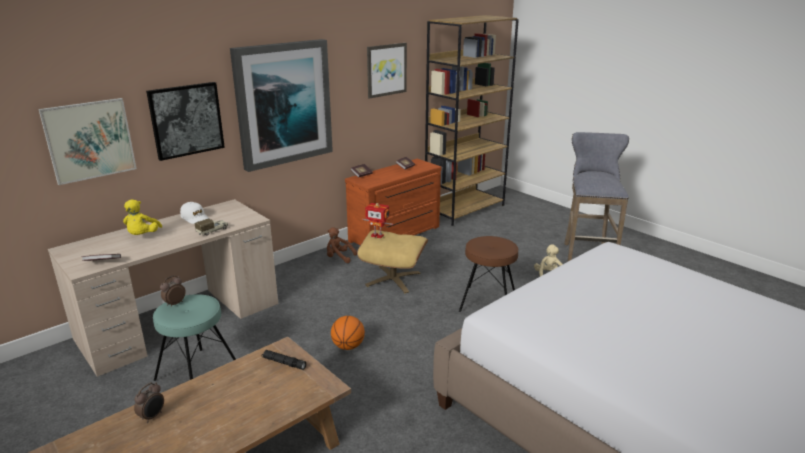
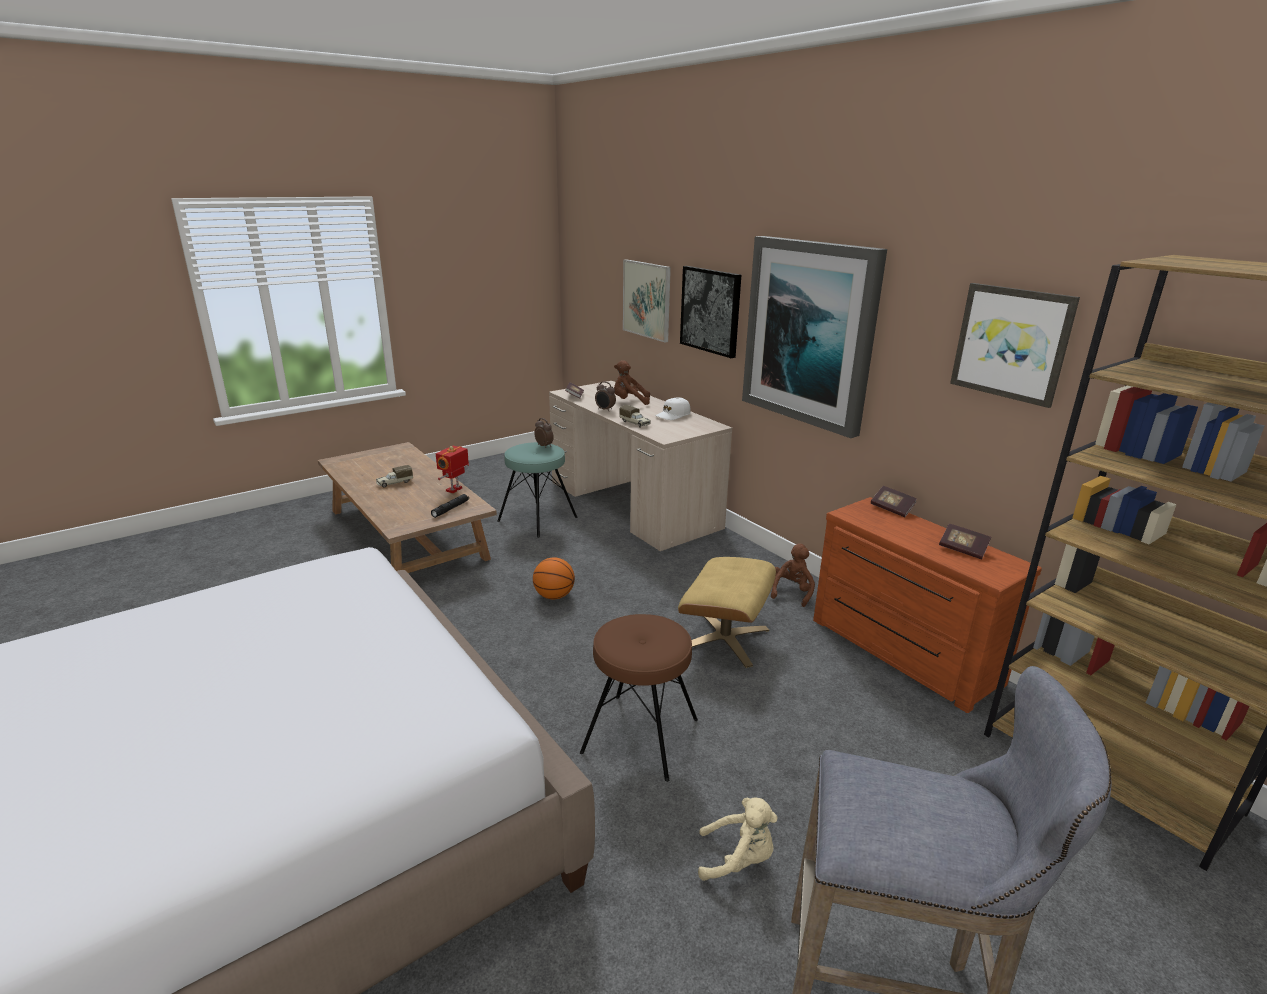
camera: 95 degrees right, 0 degrees up
yellow plush toy [123,200,162,235] -> brown plush toy [614,360,650,405]
alarm clock [134,382,164,423] -> alarm clock moved to [595,381,616,412]
toy robot [362,203,393,238] -> toy robot moved to [436,445,469,493]
none -> toy truck [376,465,413,488]

